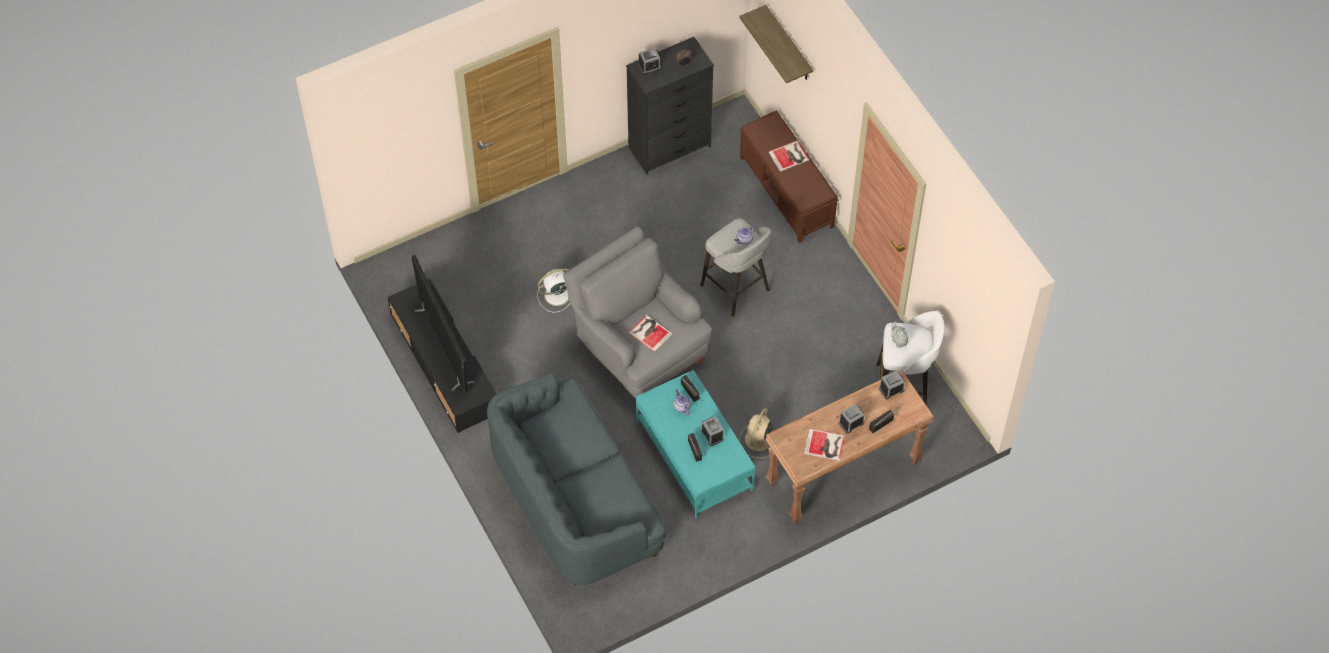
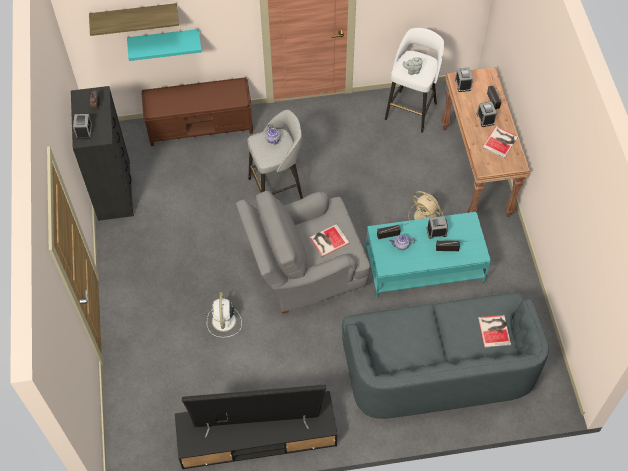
camera: 70 degrees left, 0 degrees up
book [768,140,809,172] -> book moved to [478,315,511,348]
none -> turquoise shelf [127,29,202,61]

